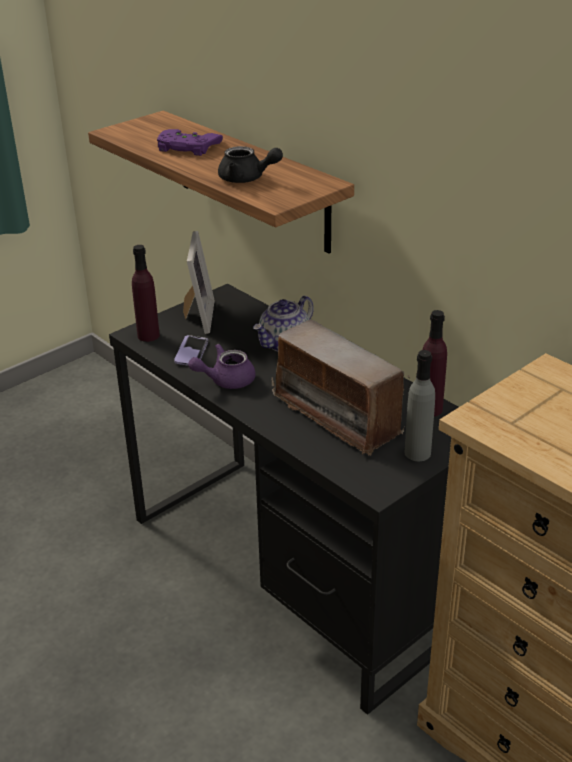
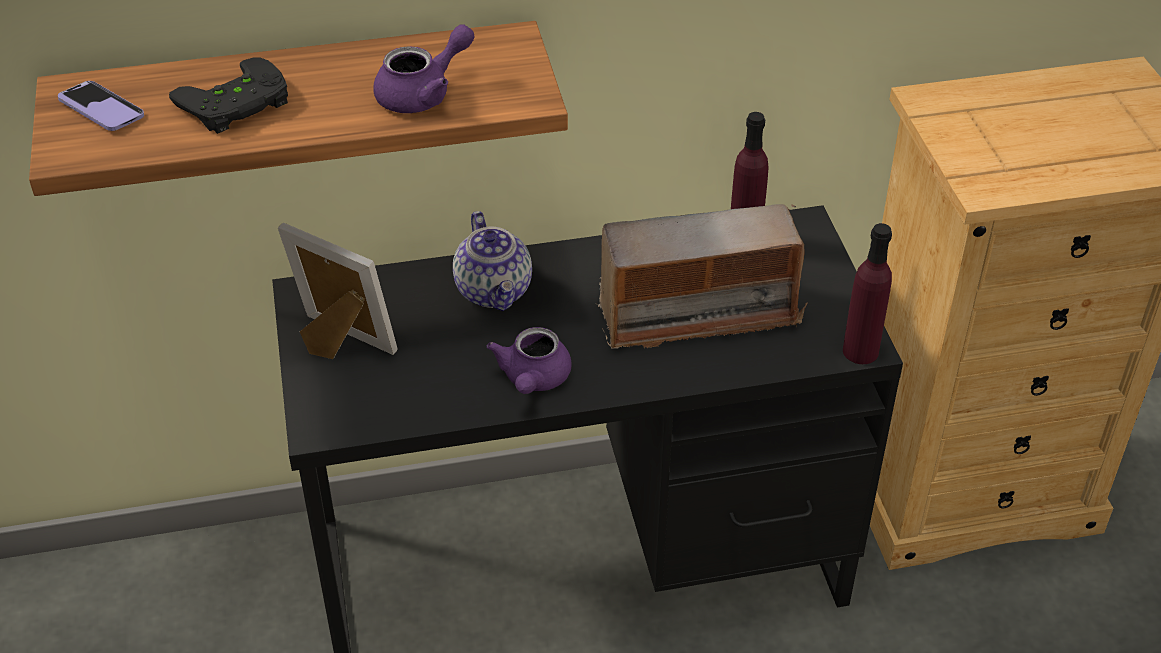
camera: 60 degrees left, 10 degrees up
purple bottle [132,245,160,342] -> purple bottle moved to [843,223,892,364]
purple game controller [157,129,223,156] -> black game controller [169,57,288,134]
phone [174,335,208,365] -> phone moved to [58,81,144,131]
black teapot [218,146,283,183] -> purple teapot [373,24,474,113]
grey bottle [405,350,435,461] -> none

